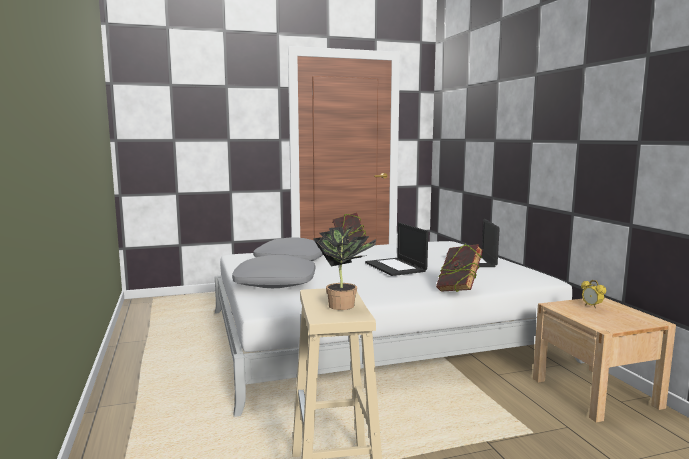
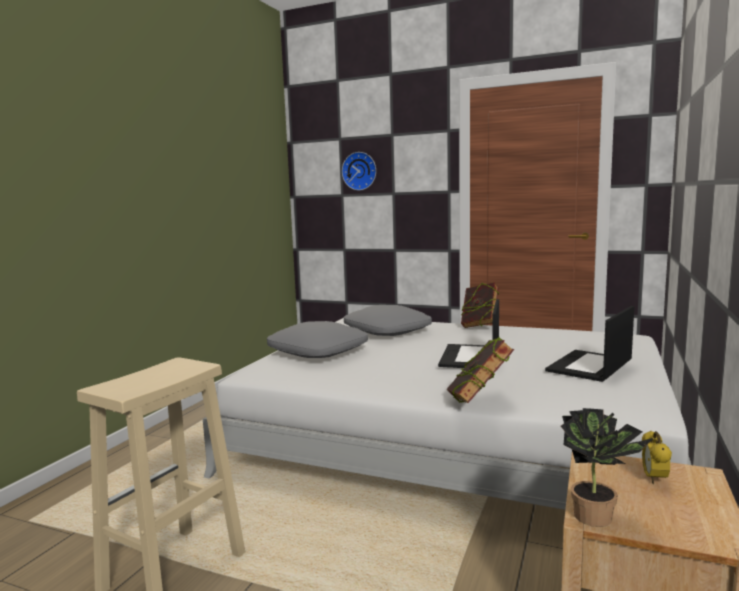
camera: 40 degrees right, 0 degrees up
potted plant [313,227,376,310] -> potted plant moved to [561,408,653,527]
none -> wall clock [342,152,376,191]

